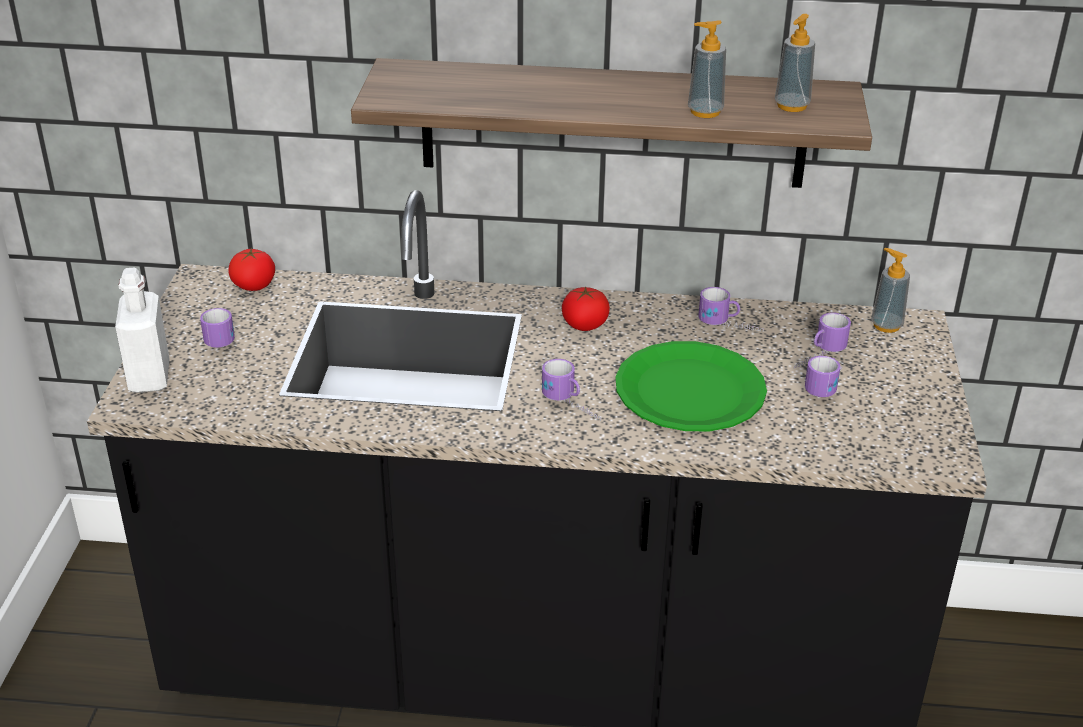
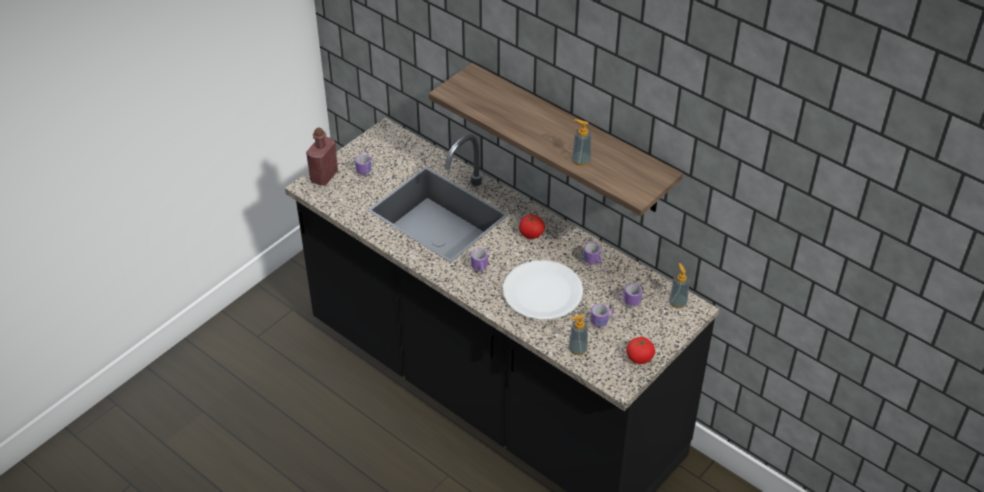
camera: 35 degrees right, 10 degrees up
white bottle [115,268,170,393] -> red bottle [306,127,338,186]
tomato [228,248,275,291] -> tomato moved to [626,337,655,364]
green plate [615,341,767,431] -> white plate [503,260,583,320]
soap dispenser [775,14,815,112] -> soap dispenser moved to [568,314,588,355]

